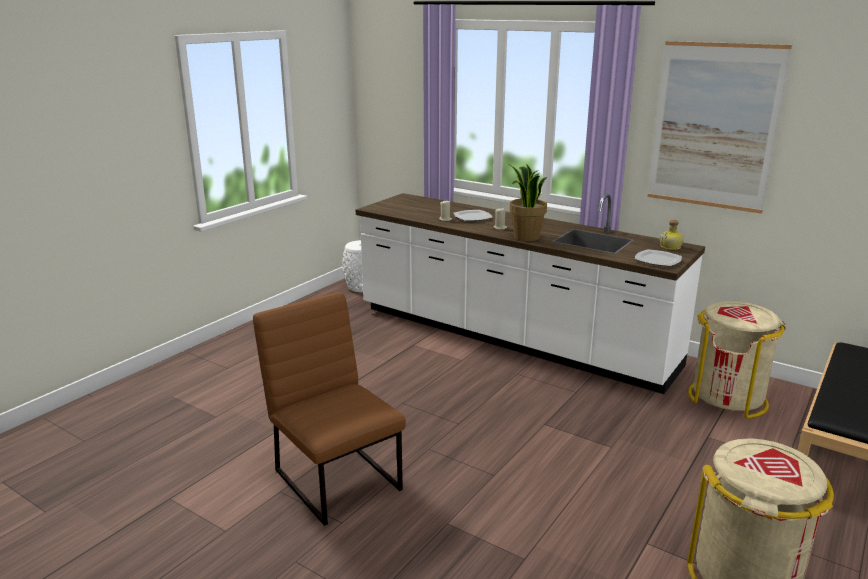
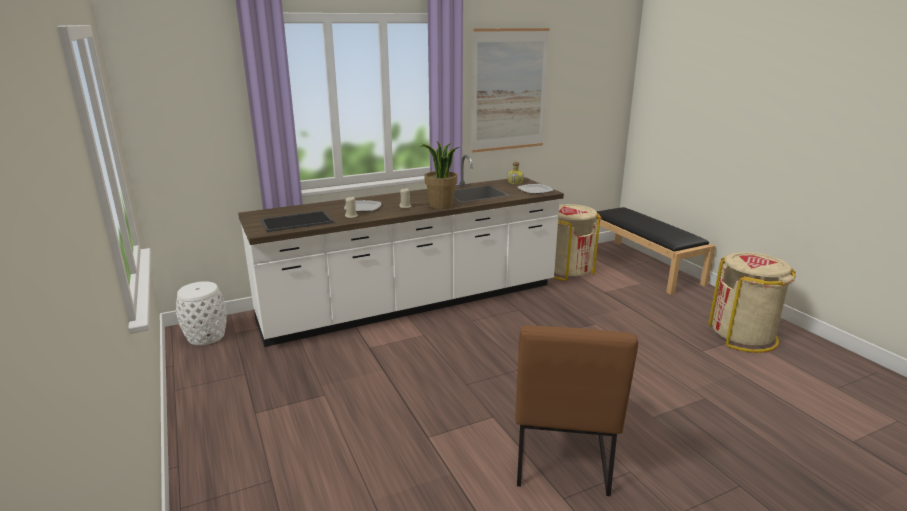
camera: 60 degrees left, 0 degrees up
brown chair [253,292,406,526] -> brown chair turned 75 degrees counterclockwise [515,326,638,496]
none -> tray [261,210,333,232]

